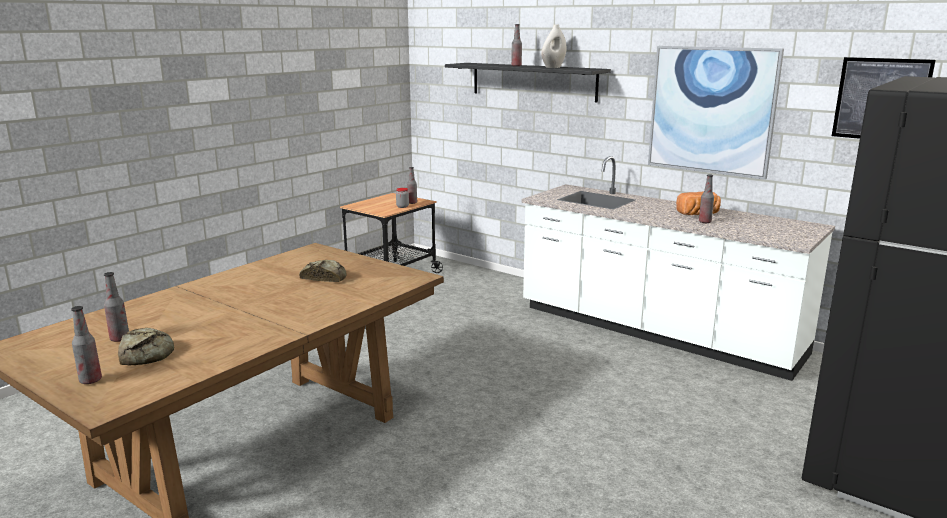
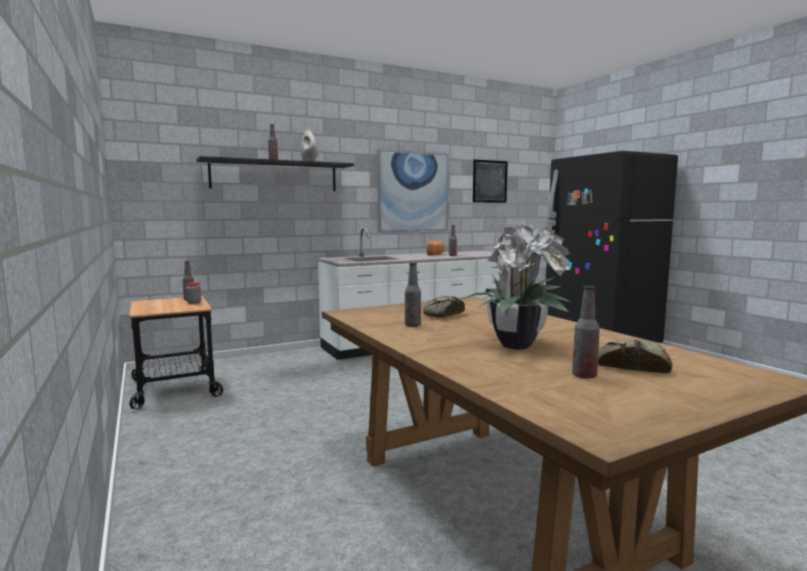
camera: 65 degrees left, 10 degrees down
bottle [71,306,102,384] -> bottle moved to [405,263,421,327]
none -> potted plant [457,221,570,349]

